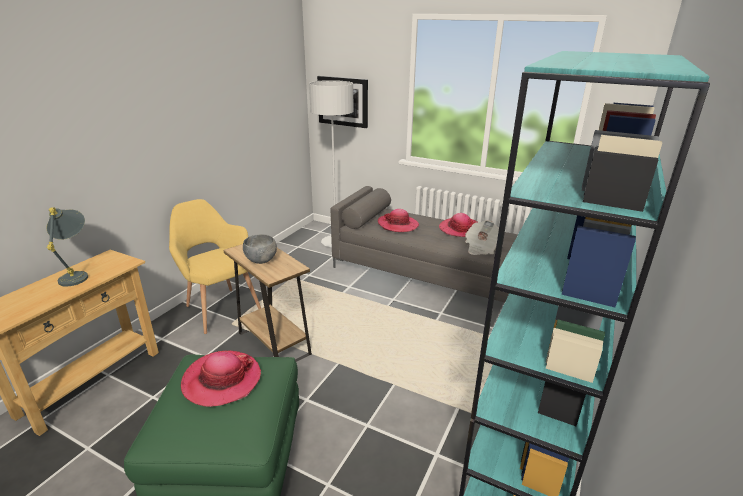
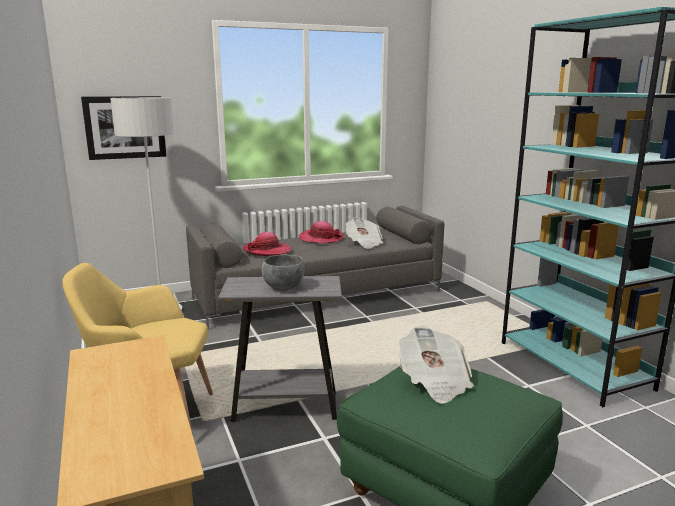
camera: 50 degrees left, 10 degrees down
grey table lamp [47,207,88,287] -> none
hat [181,350,261,407] -> newspaper [399,326,474,404]
brown side table [224,244,312,362] -> grey side table [218,276,342,422]

